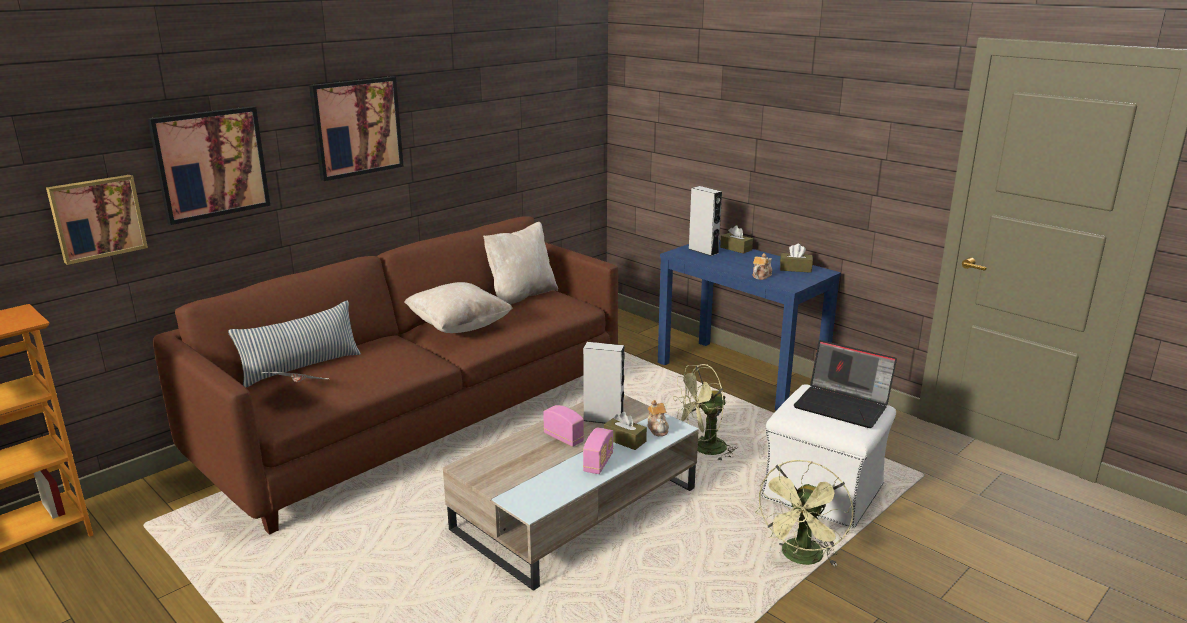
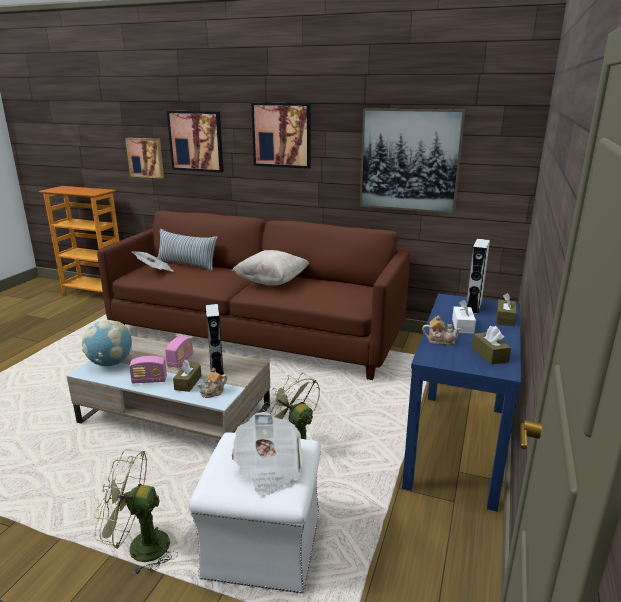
camera: 65 degrees right, 0 degrees up
beige pillow [483,222,558,304] -> none
laptop [794,340,897,428] -> newspaper [231,412,302,496]
none -> globe [82,320,132,366]
none -> picture [360,108,465,214]
none -> white tissue box [452,300,476,334]

